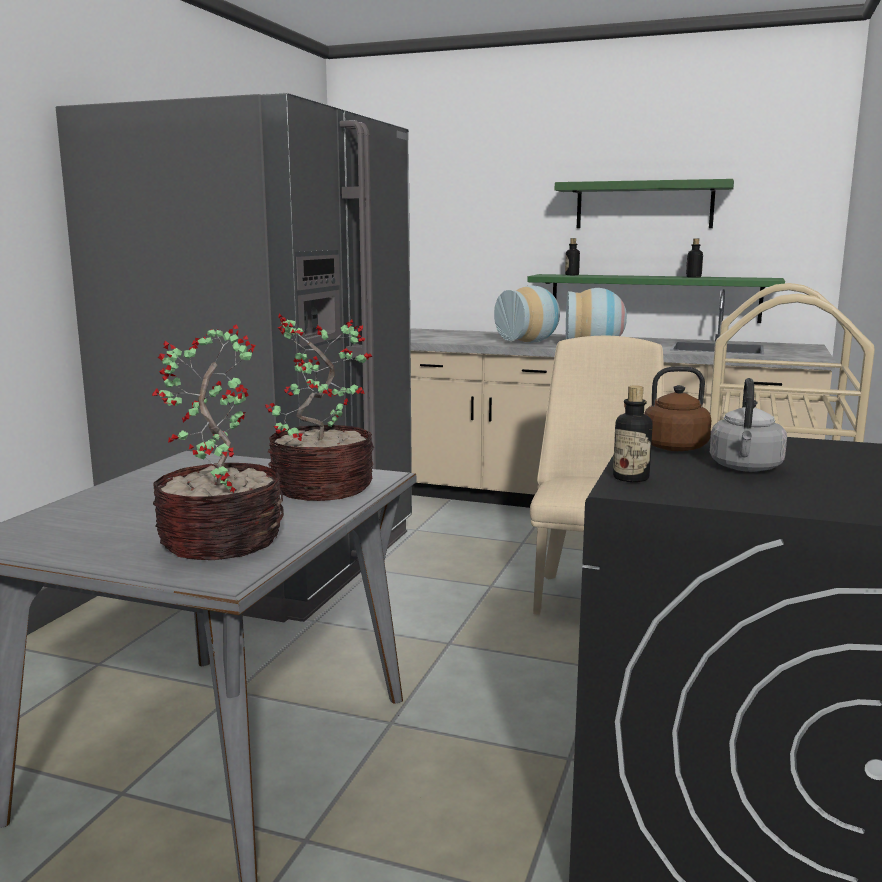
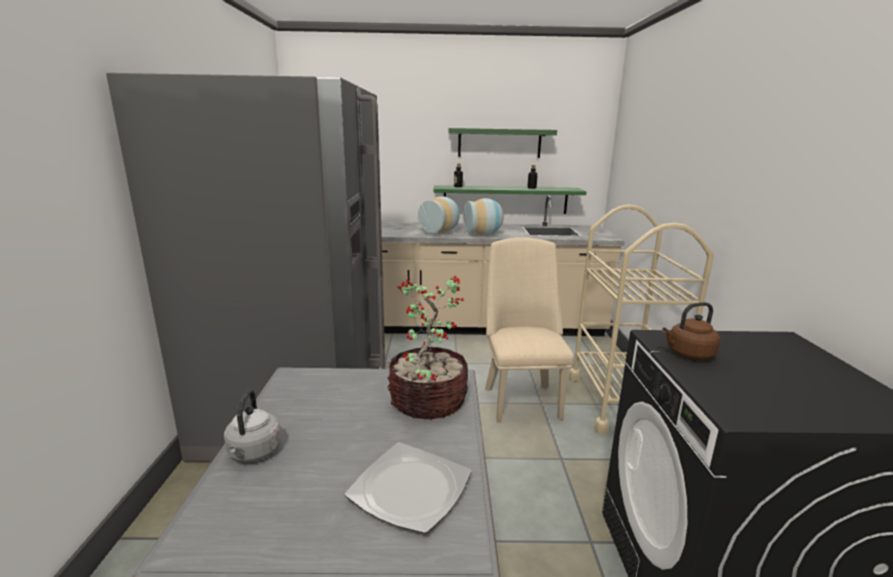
camera: 20 degrees left, 5 degrees up
potted plant [152,324,284,560] -> plate [345,442,472,534]
bottle [613,385,653,482] -> none
grey kettle [710,378,787,472] -> grey kettle moved to [224,390,281,462]

